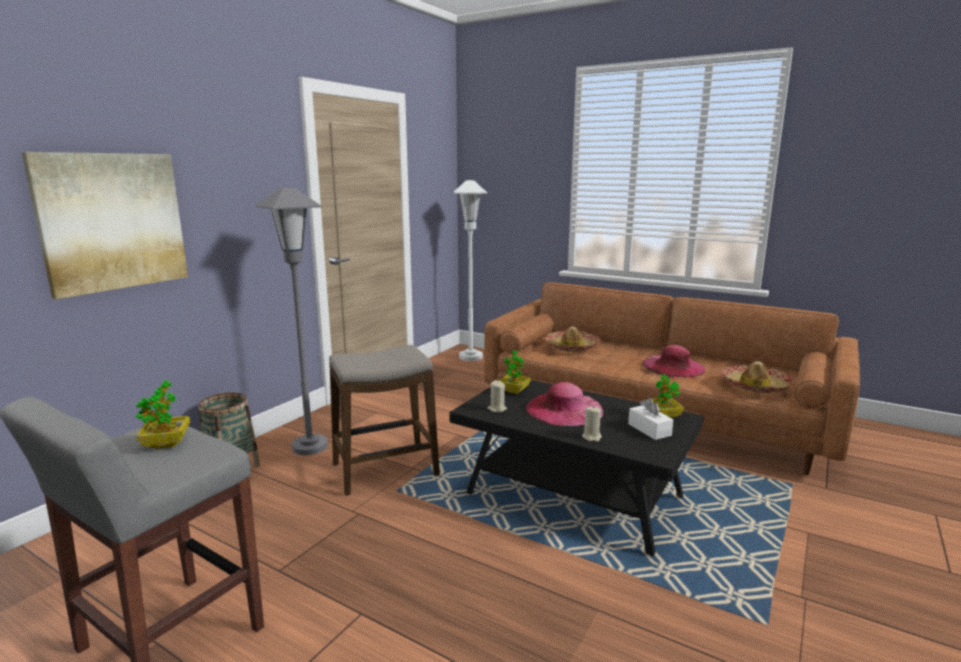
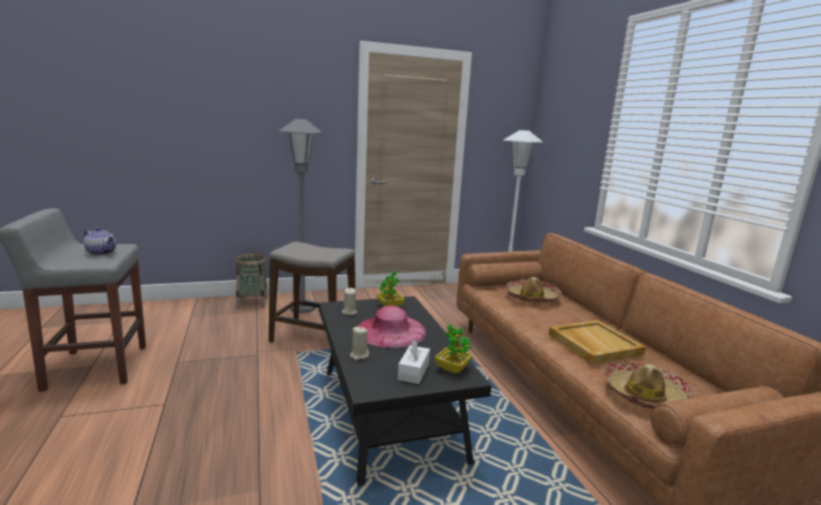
camera: 40 degrees right, 0 degrees up
picture [22,152,188,299] -> none
potted plant [136,380,190,449] -> teapot [84,227,116,256]
pink hat [642,345,706,377] -> beige tray [548,320,646,365]

